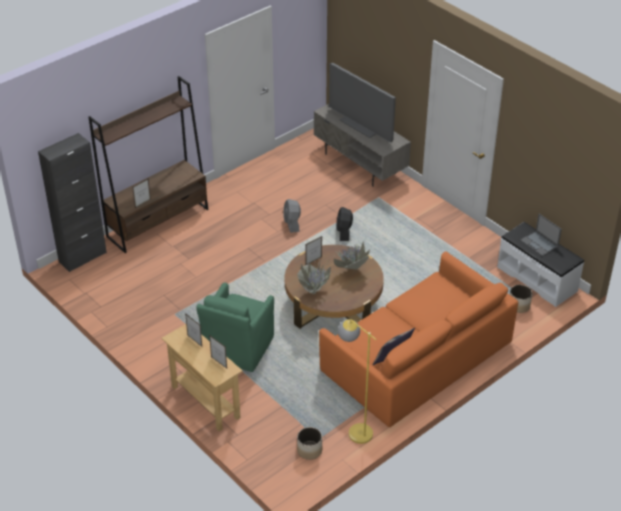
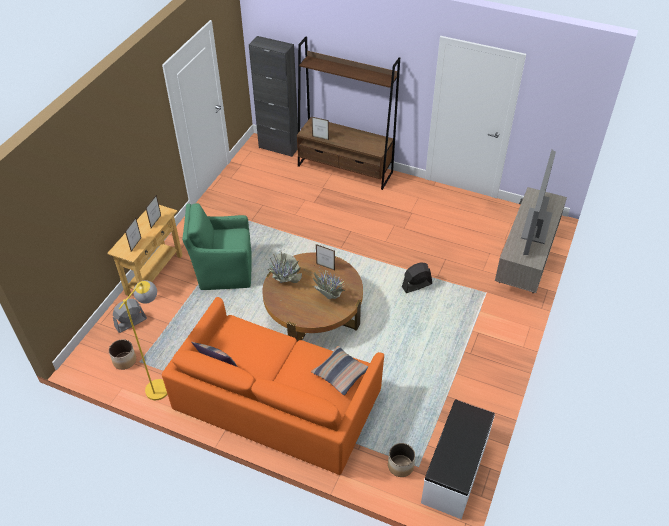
camera: 65 degrees right, 5 degrees up
grey fan [283,199,301,233] -> grey fan moved to [113,299,147,333]
laptop [520,214,562,256] -> none
none -> pillow [311,346,368,395]

